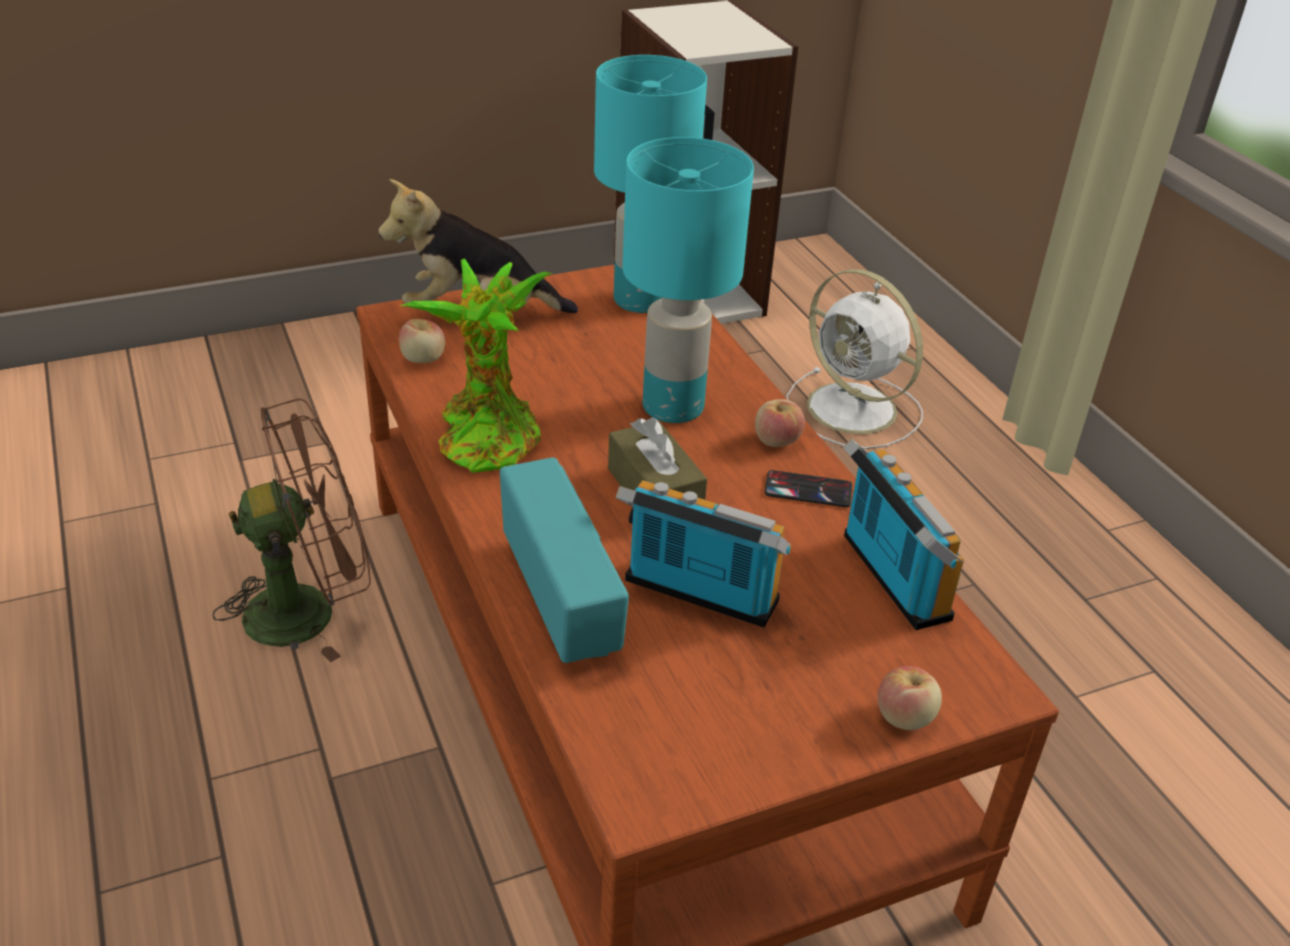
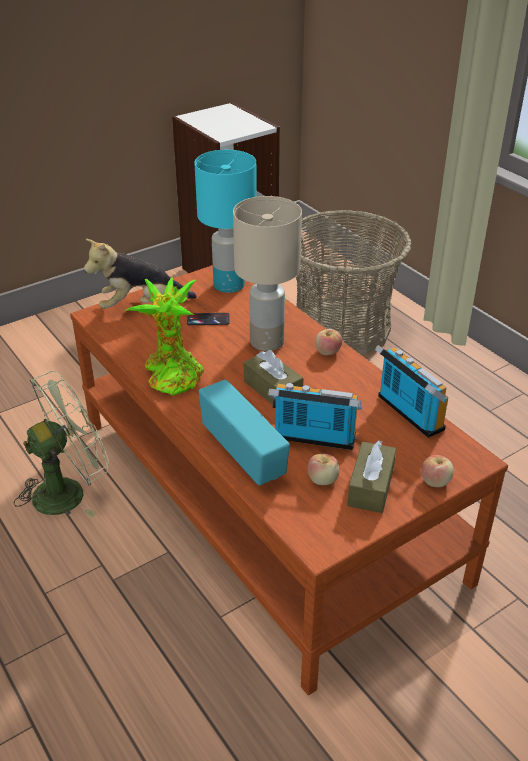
camera: 10 degrees left, 0 degrees up
brown fan [213,398,371,662] -> green fan [14,371,109,517]
apple [399,319,445,363] -> apple moved to [307,453,339,485]
turquoise table lamp [622,137,754,423] -> beige table lamp [233,196,302,351]
phone [764,470,852,507] -> phone moved to [187,313,230,325]
white fan [786,269,923,449] -> basket [296,210,412,354]
none -> brown tissue box [347,440,396,513]

